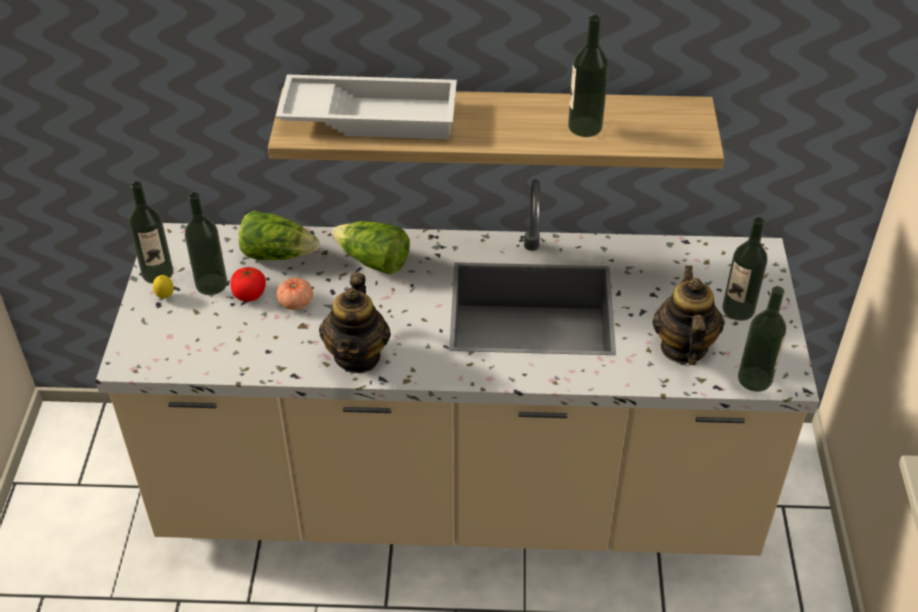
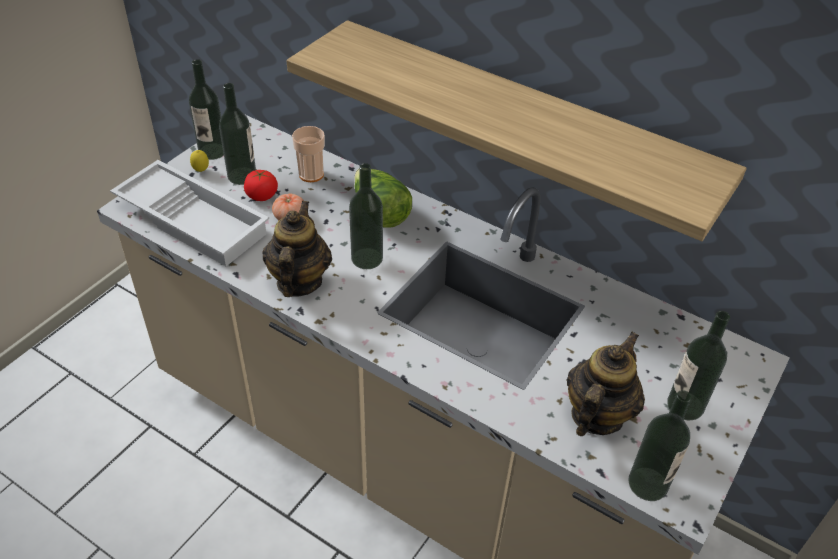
camera: 30 degrees right, 0 degrees up
lettuce [239,211,320,260] -> cup [292,126,325,182]
white tray [276,74,457,140] -> white tray moved to [110,160,269,266]
teapot [319,273,391,373] -> teapot turned 150 degrees clockwise [263,201,332,297]
bottle [568,14,609,137] -> bottle moved to [349,163,383,269]

